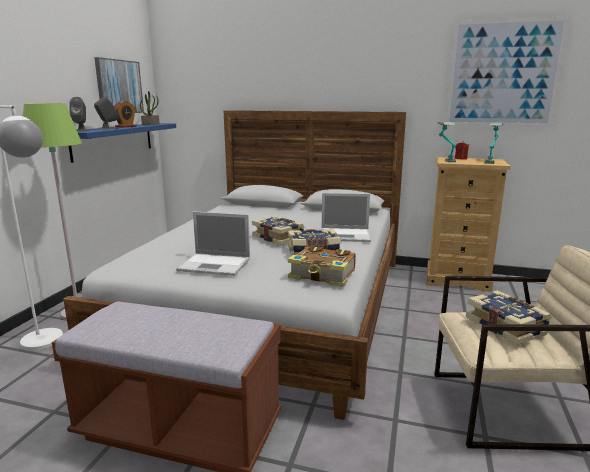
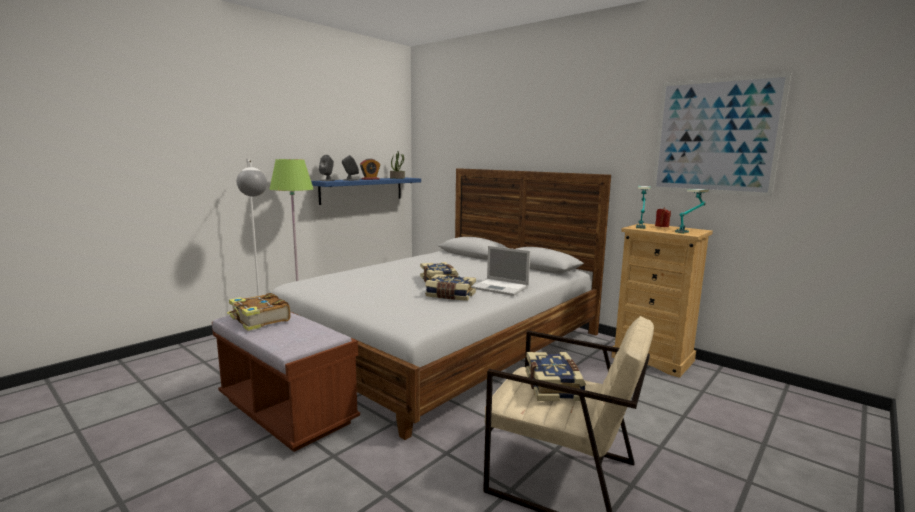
camera: 25 degrees right, 5 degrees down
picture [94,57,144,113] -> none
laptop [176,211,250,276] -> none
book [288,246,356,287] -> book moved to [227,293,291,331]

